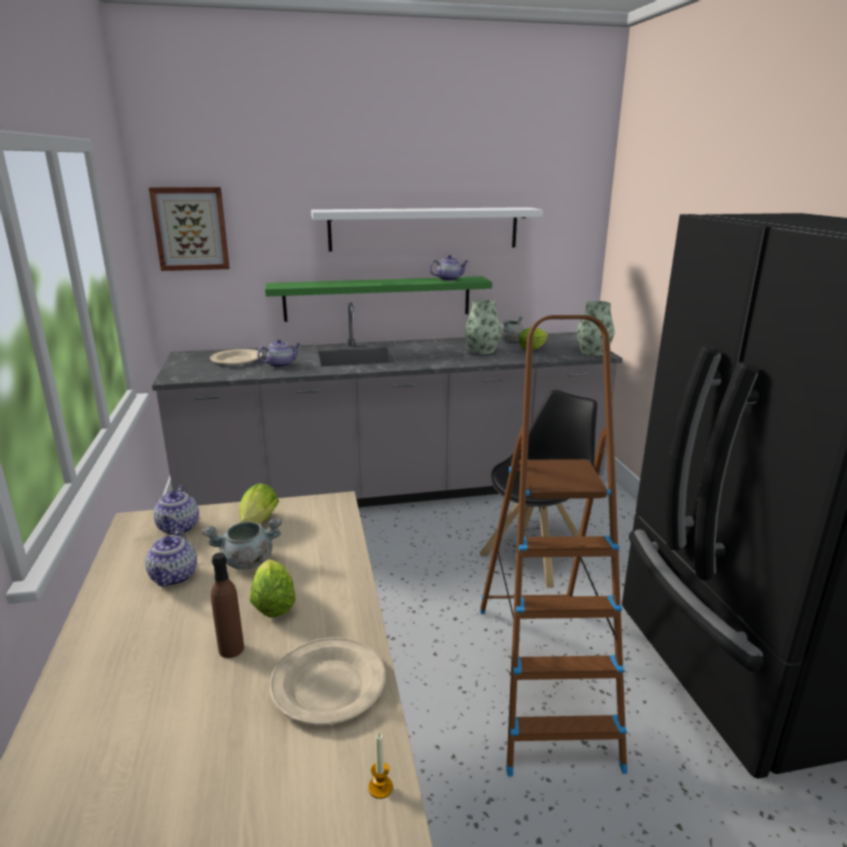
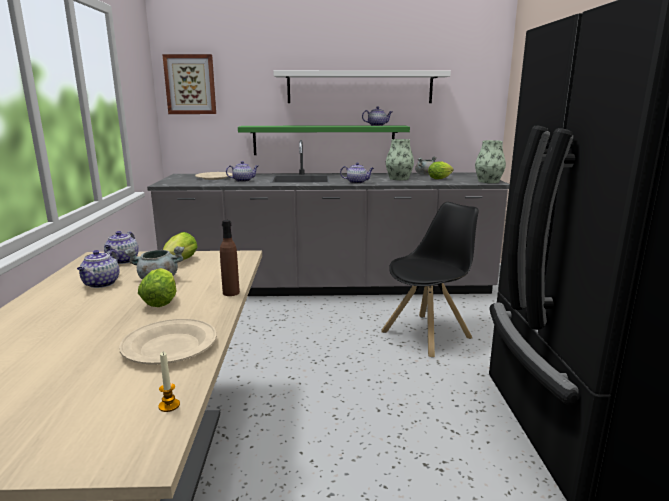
camera: 10 degrees right, 5 degrees down
brown bottle [211,553,244,658] -> brown bottle moved to [220,220,240,296]
brown step ladder [480,315,627,776] -> none
none -> teapot [340,162,374,184]

